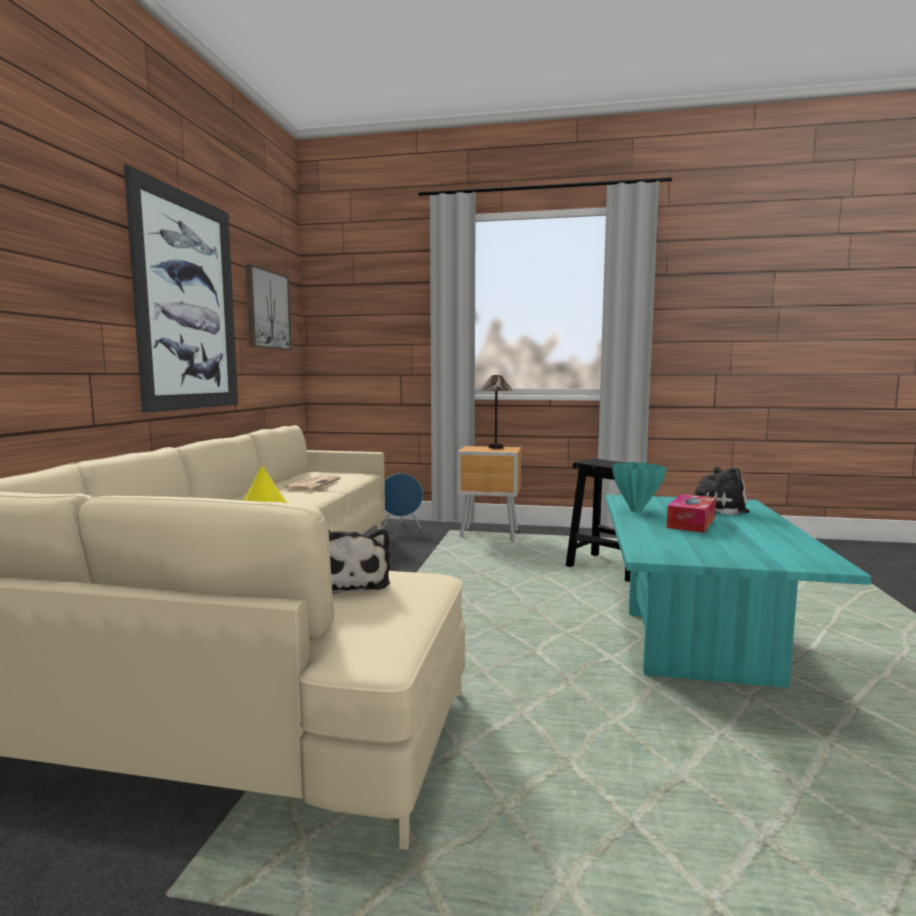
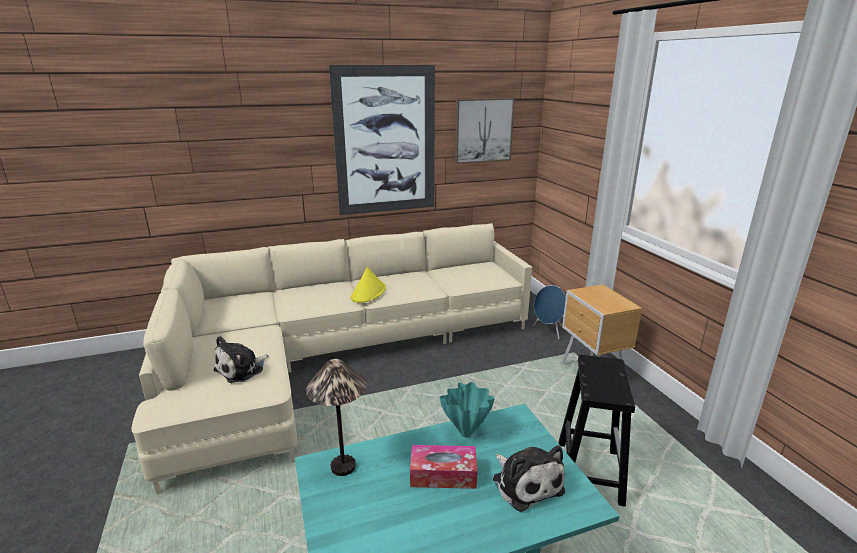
camera: 60 degrees right, 15 degrees up
newspaper [284,475,341,491] -> none
table lamp [480,375,513,449] -> table lamp moved to [306,359,367,476]

